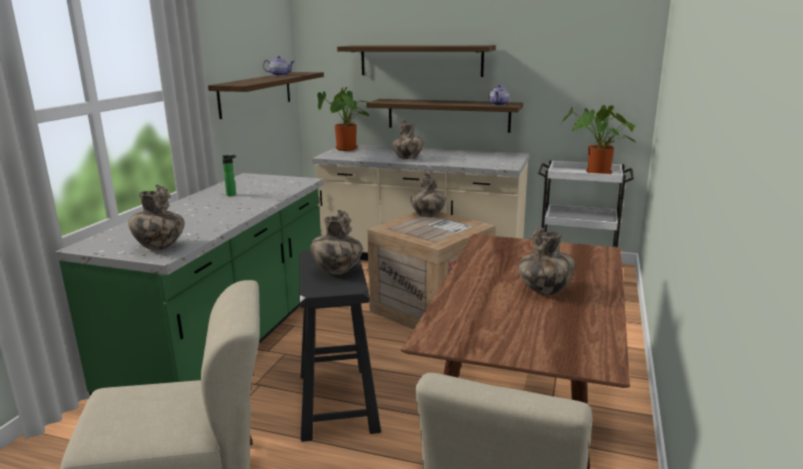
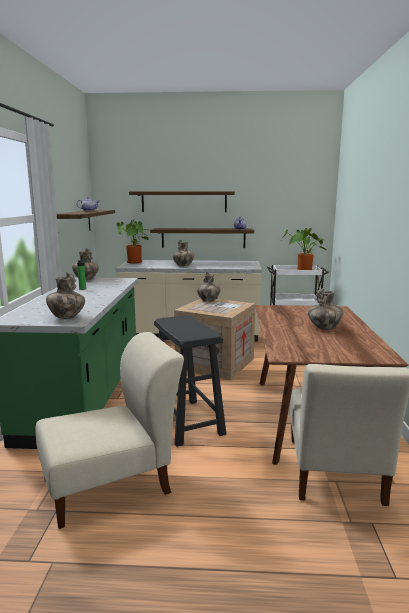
camera: 15 degrees left, 5 degrees down
vase [311,210,363,275] -> vase moved to [72,248,99,280]

